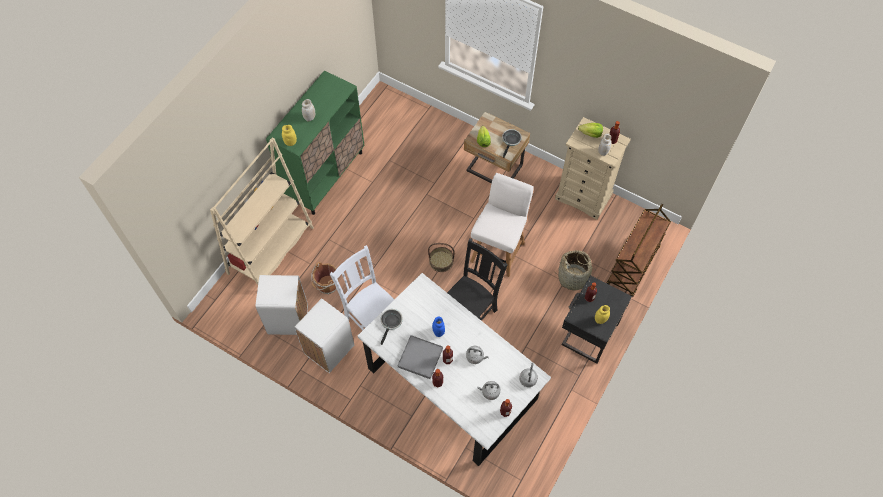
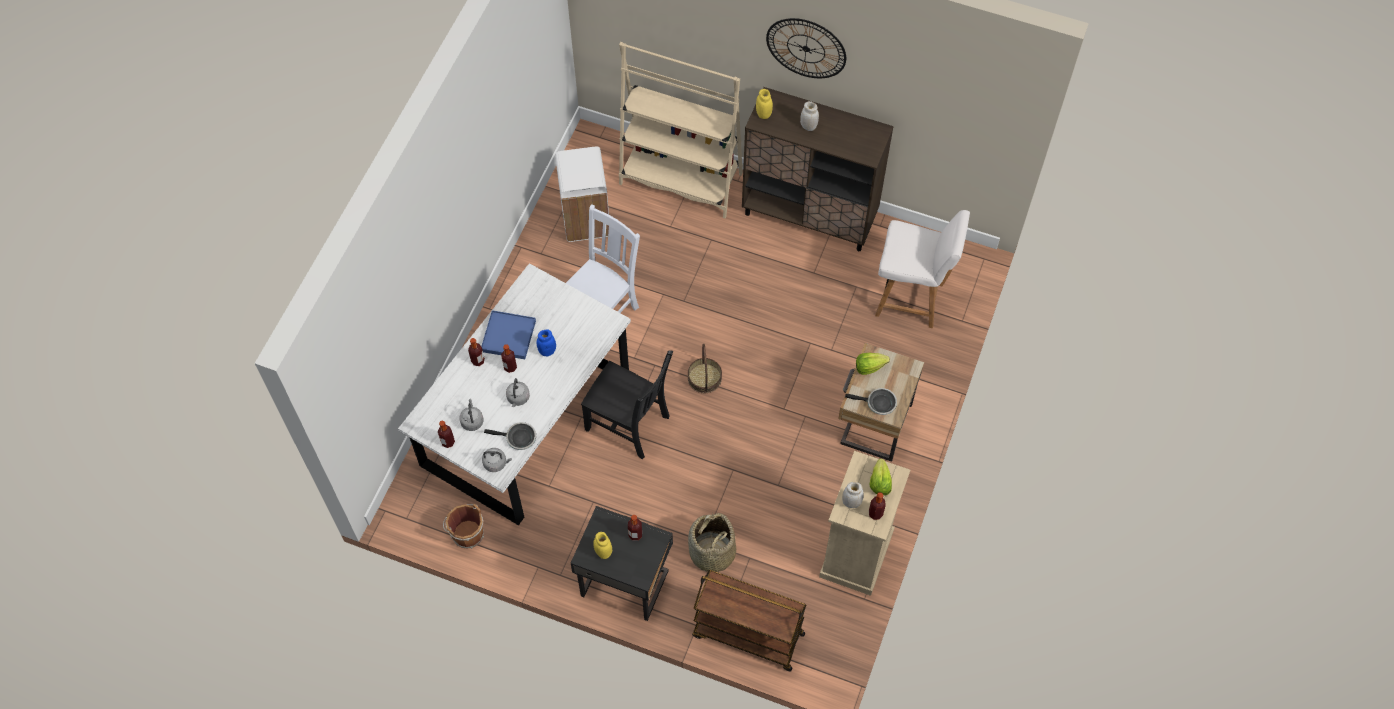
camera: 80 degrees right, 0 degrees up
green cabinet [266,70,365,215] -> brown cabinet [742,87,894,251]
white trash can [294,298,354,373] -> none
brown bucket [311,262,338,295] -> brown bucket moved to [443,504,484,549]
frying pan [381,309,403,345] -> frying pan moved to [484,422,536,450]
grey tray [397,335,443,379] -> blue tray [481,310,536,359]
white chair [470,173,534,277] -> white chair moved to [875,210,970,328]
none -> wall clock [766,18,846,78]

